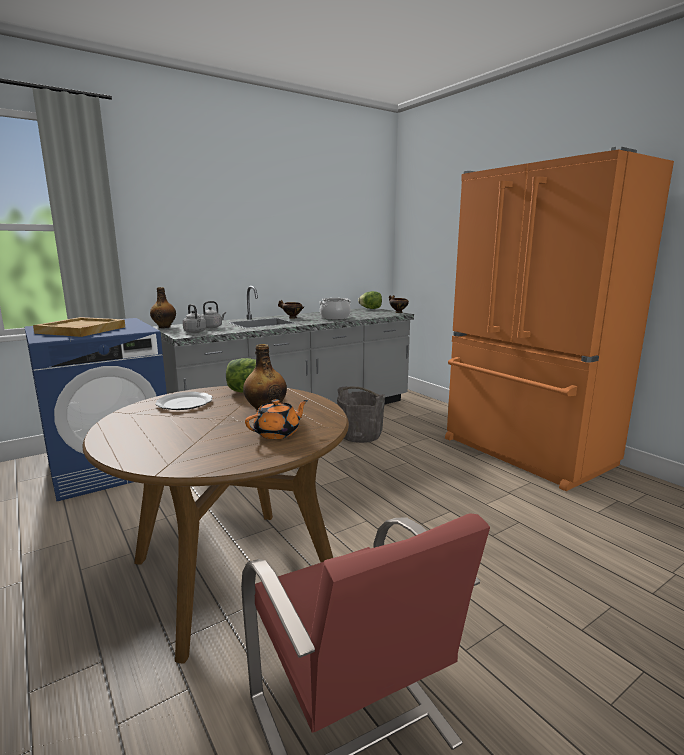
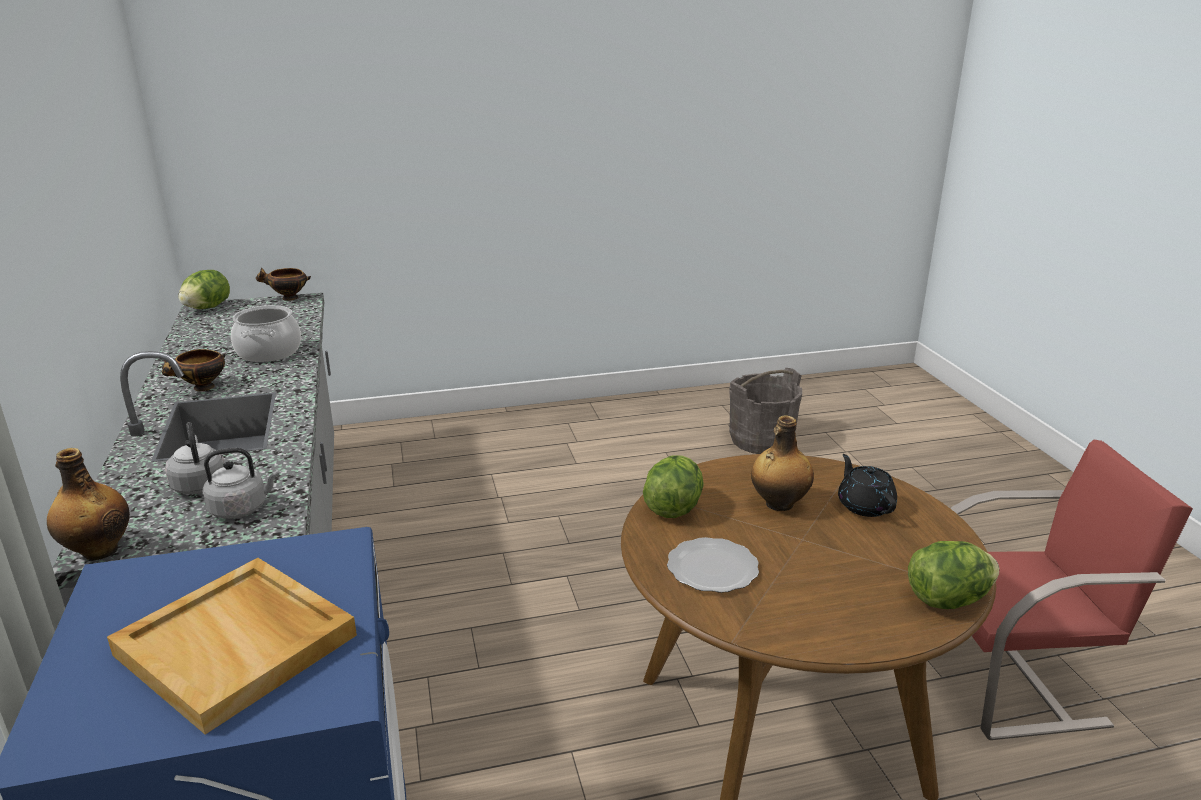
camera: 70 degrees left, 10 degrees up
orange teapot [245,399,308,439] -> black teapot [838,454,897,517]
grey bucket [337,386,385,443] -> grey bucket moved to [729,368,802,454]
orange fridge [445,147,674,491] -> none
none -> lettuce [908,541,999,609]

